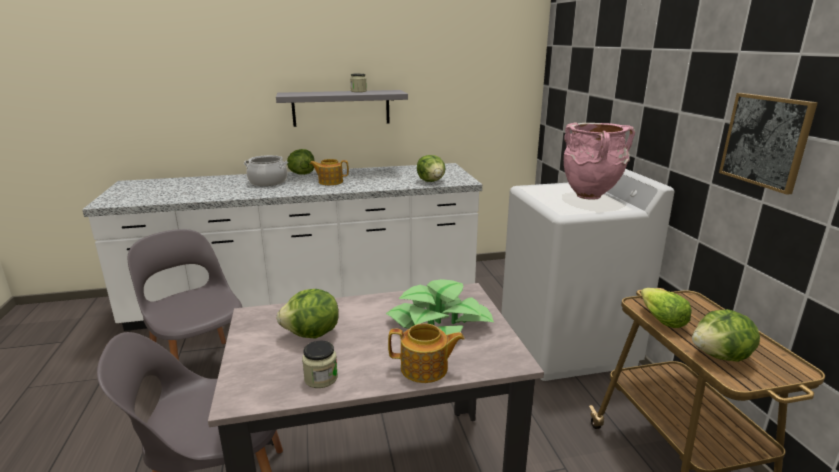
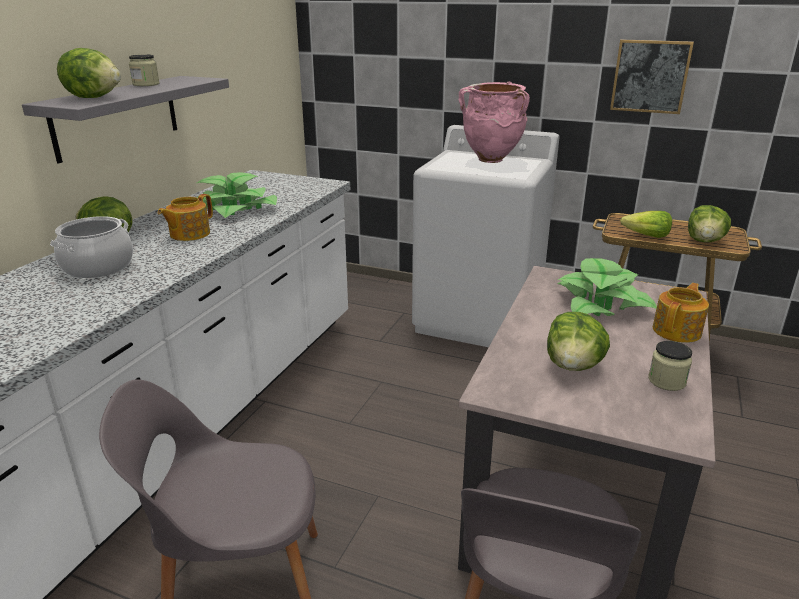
camera: 55 degrees left, 5 degrees up
lettuce [417,155,446,182] -> lettuce moved to [57,48,121,98]
none -> potted plant [197,172,277,218]

